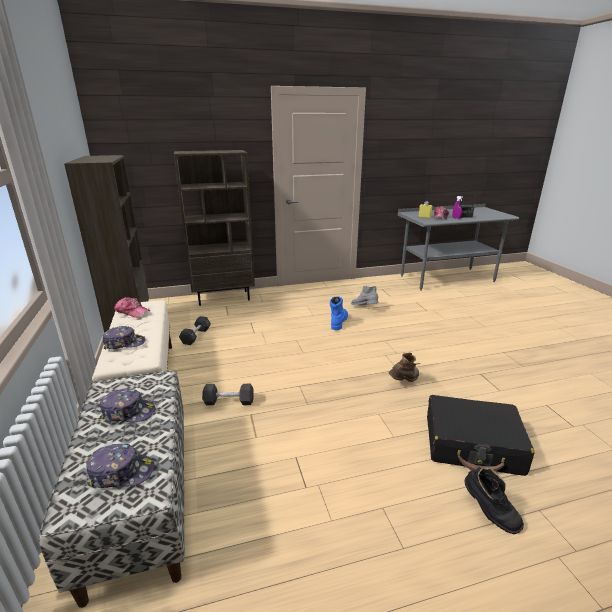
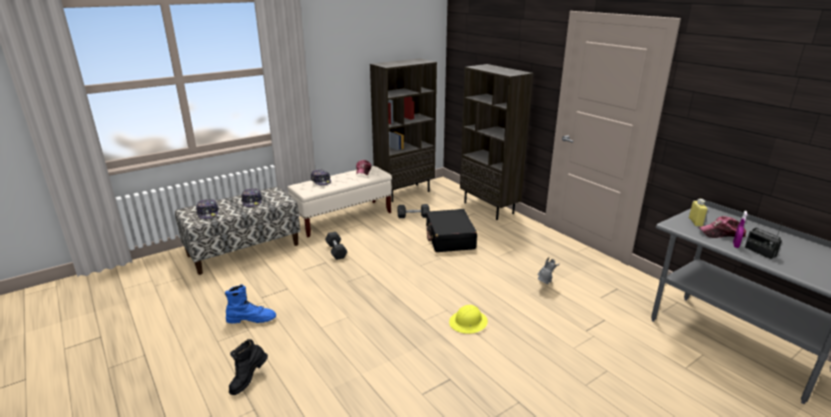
camera: 70 degrees right, 0 degrees up
blue boot [330,296,348,330] -> blue boot moved to [225,284,276,323]
brown boot [389,352,421,382] -> none
black suitcase [427,395,534,476] -> black suitcase moved to [426,209,477,252]
none -> yellow hard hat [449,305,488,334]

